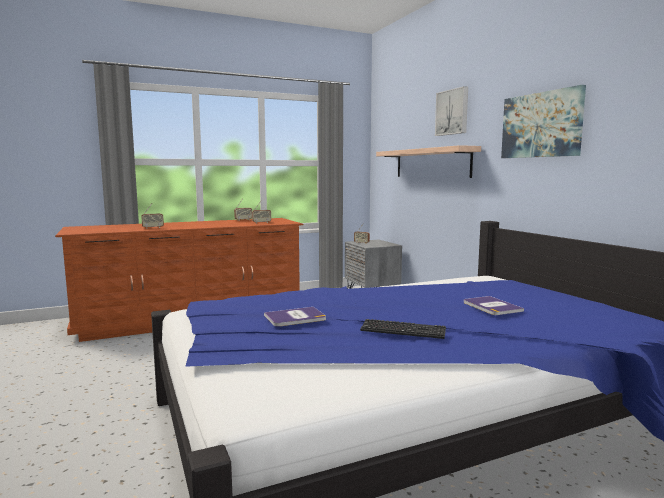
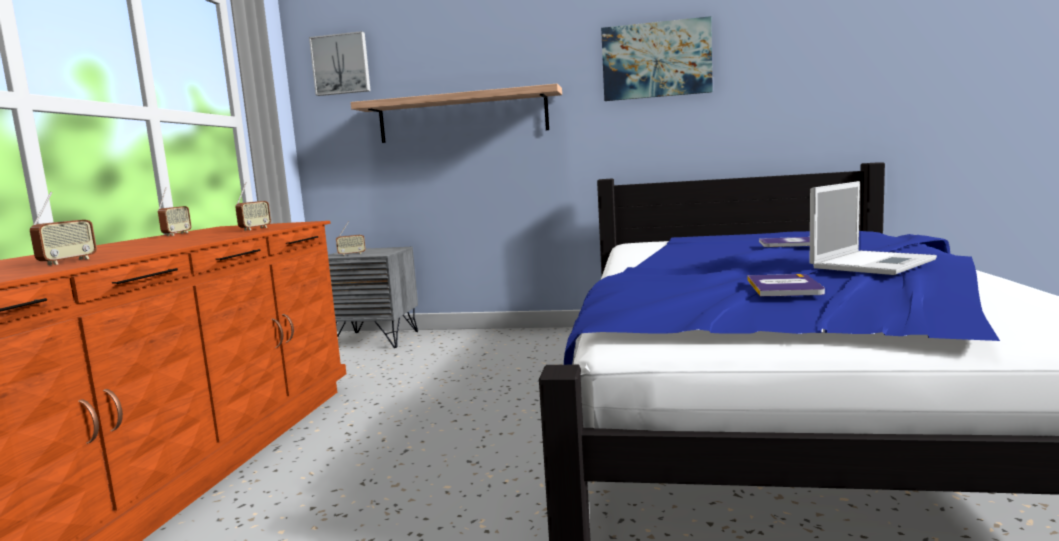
camera: 55 degrees left, 0 degrees up
keyboard [360,319,446,339] -> laptop [810,181,937,275]
picture [435,86,468,136] -> picture moved to [309,31,371,96]

